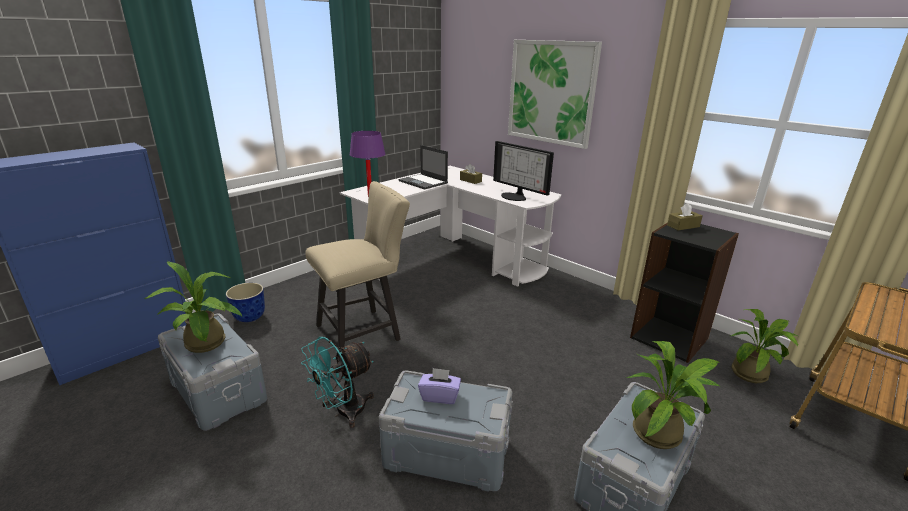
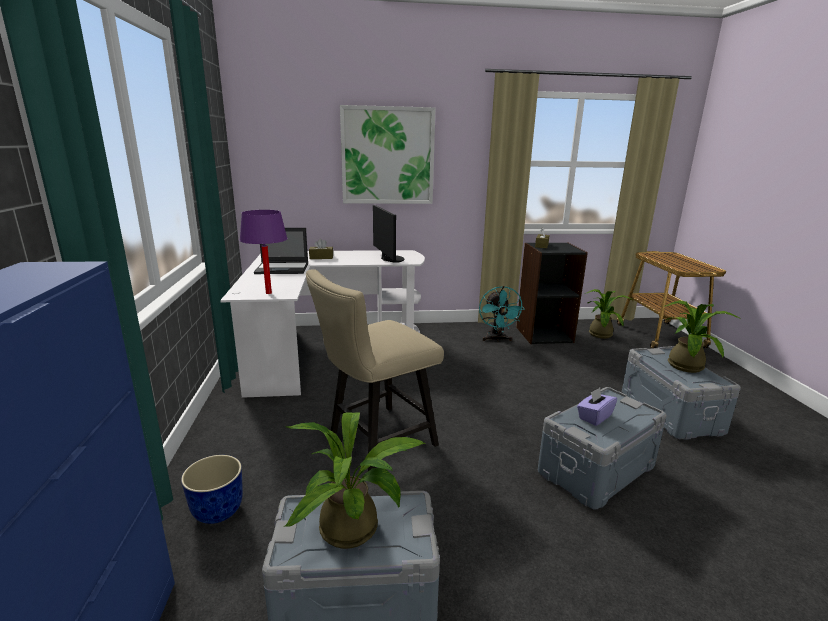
camera: 50 degrees left, 5 degrees down
turquoise fan [301,337,374,428] -> turquoise fan moved to [479,286,524,342]
beige chair [305,181,410,350] -> beige chair turned 135 degrees counterclockwise [306,269,444,471]
monitor [493,141,554,201] -> monitor turned 105 degrees counterclockwise [373,205,404,263]

